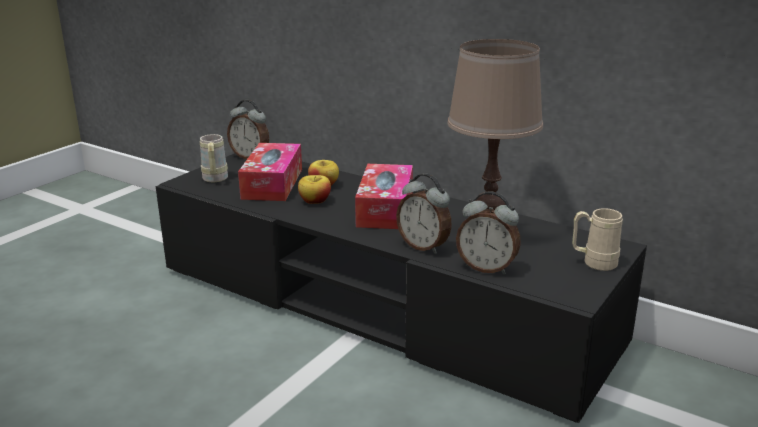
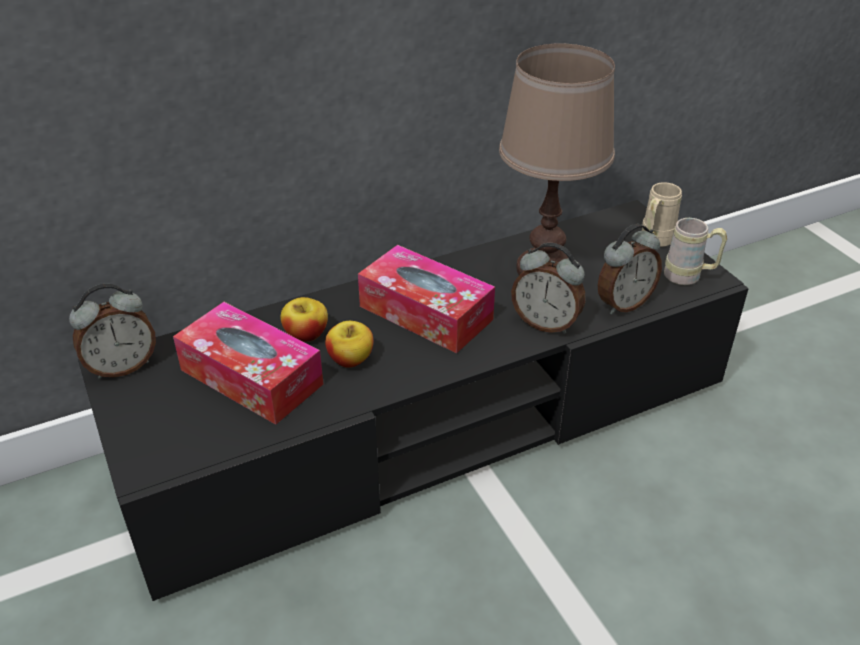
camera: 60 degrees left, 15 degrees up
beige mug [200,134,228,182] -> beige mug moved to [664,218,727,285]
alarm clock [396,173,452,254] -> alarm clock turned 45 degrees clockwise [511,243,585,334]

